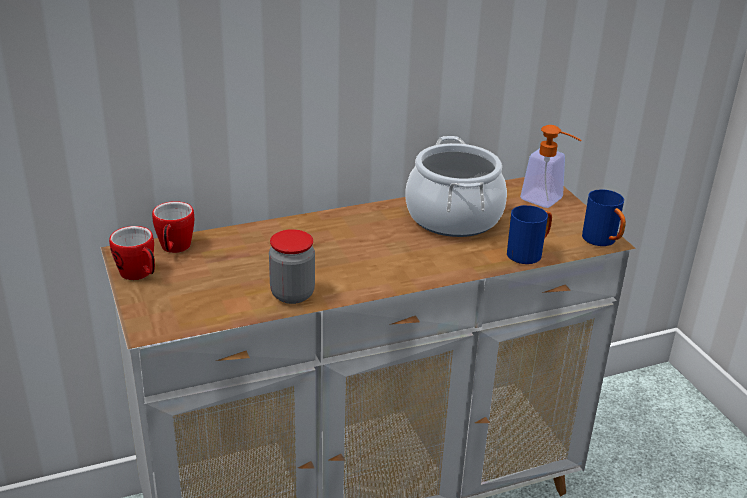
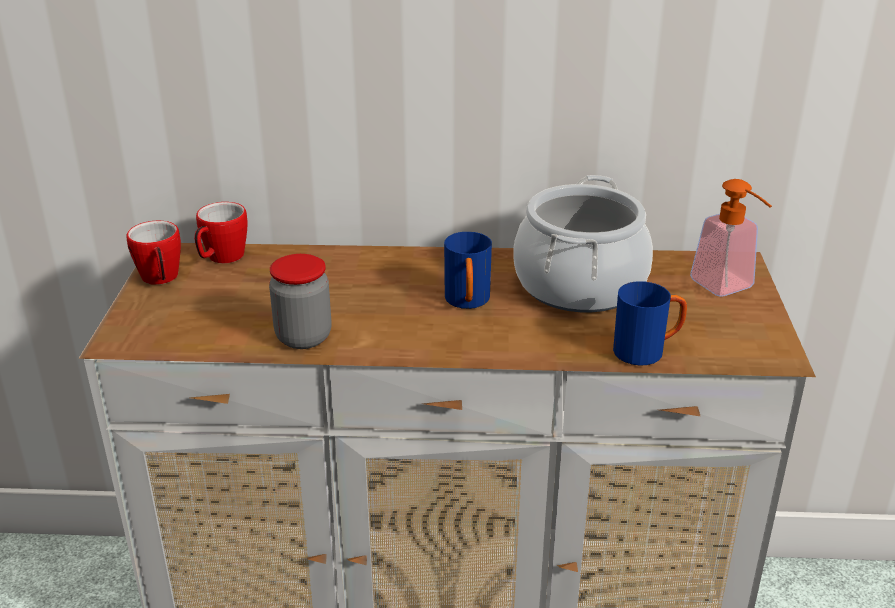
camera: 25 degrees right, 0 degrees up
blue mug [582,189,626,246] -> blue mug moved to [444,232,492,309]

